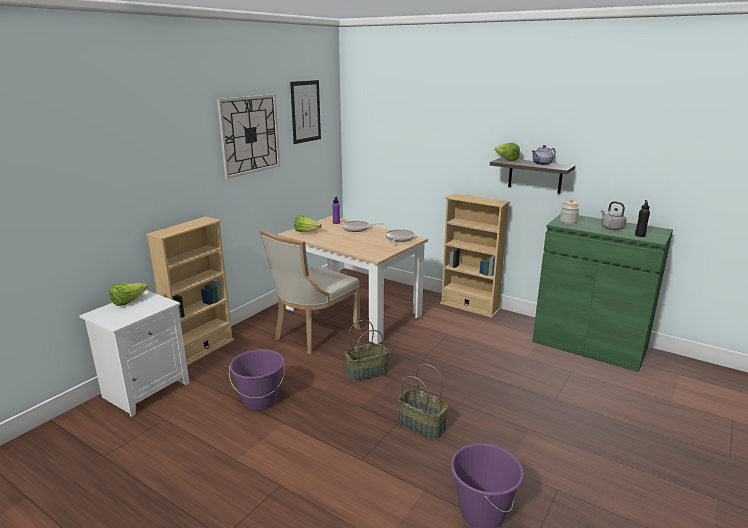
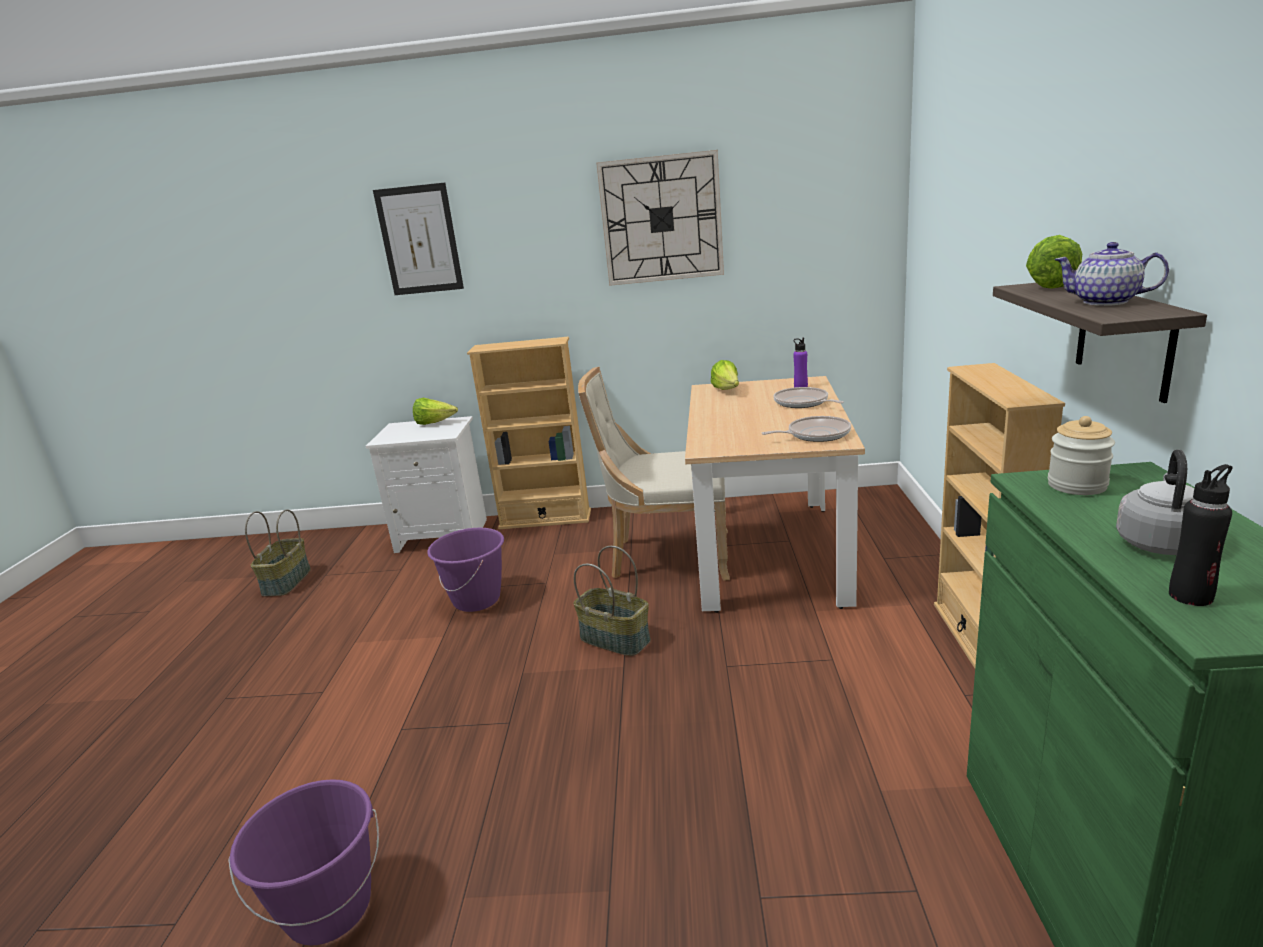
camera: 60 degrees right, 0 degrees up
picture [290,80,321,144] -> picture moved to [373,183,464,295]
basket [398,364,449,440] -> basket moved to [245,510,311,596]

